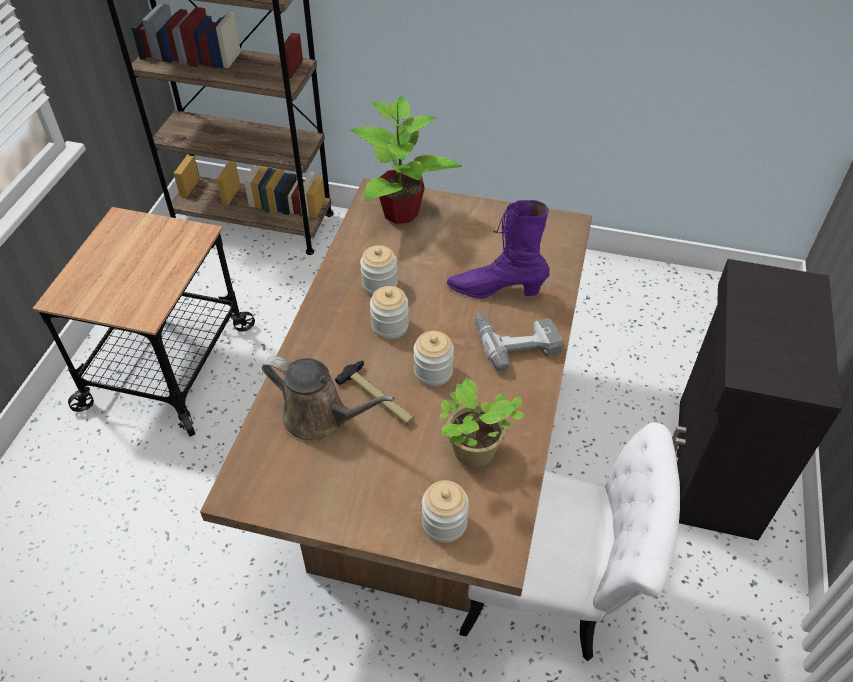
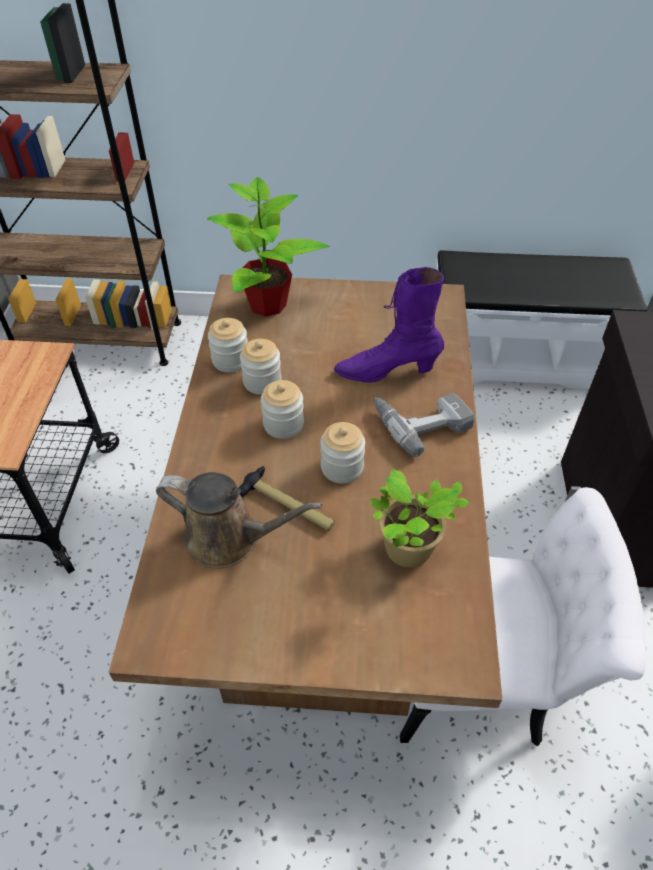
camera: 10 degrees left, 0 degrees up
jar [422,480,469,543] -> jar moved to [208,318,248,372]
none -> white bench [436,250,648,389]

